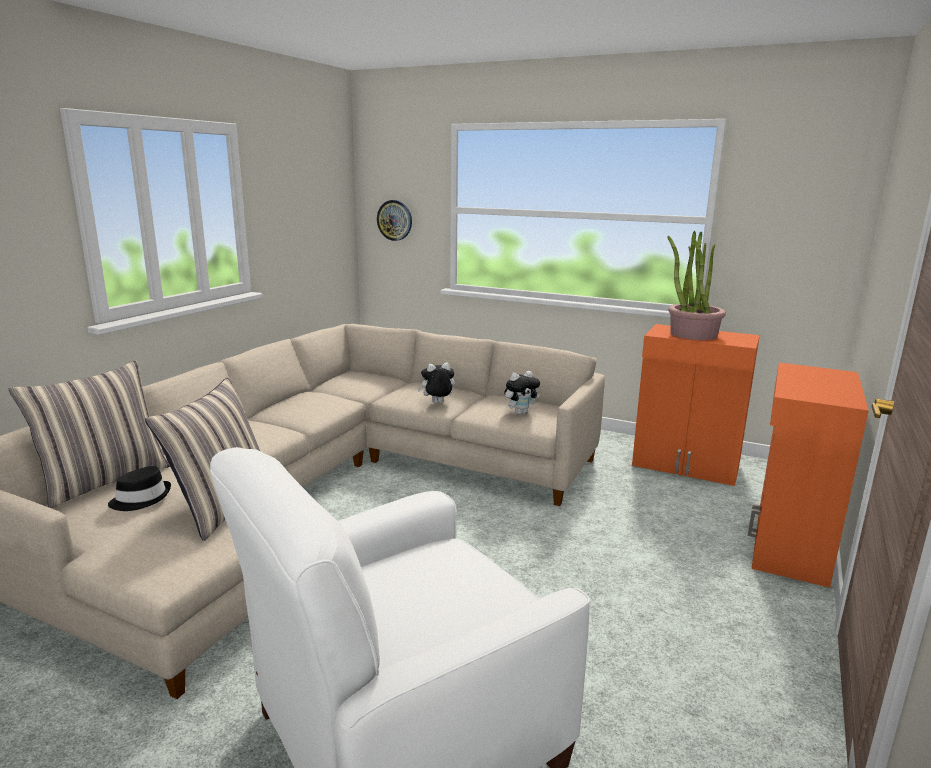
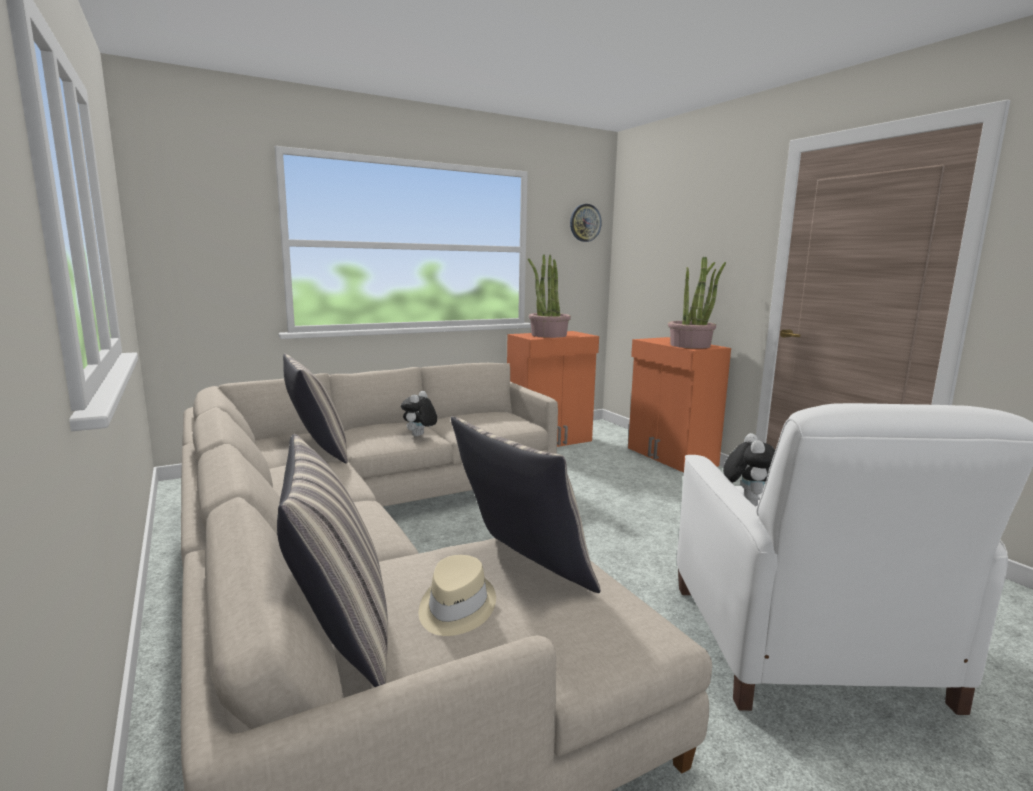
camera: 55 degrees left, 5 degrees down
black hat [108,466,171,511] -> beige hat [419,555,496,636]
wall clock [377,200,412,241] -> wall clock moved to [570,204,602,242]
plush toy [504,371,540,415] -> plush toy moved to [723,433,775,500]
none -> pillow [283,354,348,463]
none -> potted plant [668,257,726,349]

